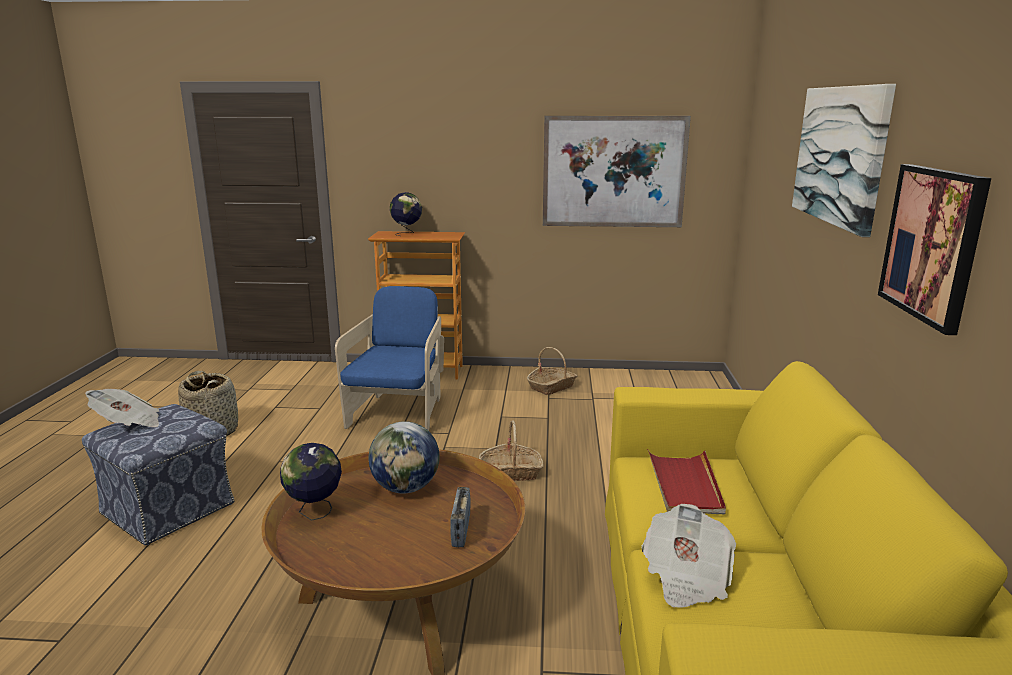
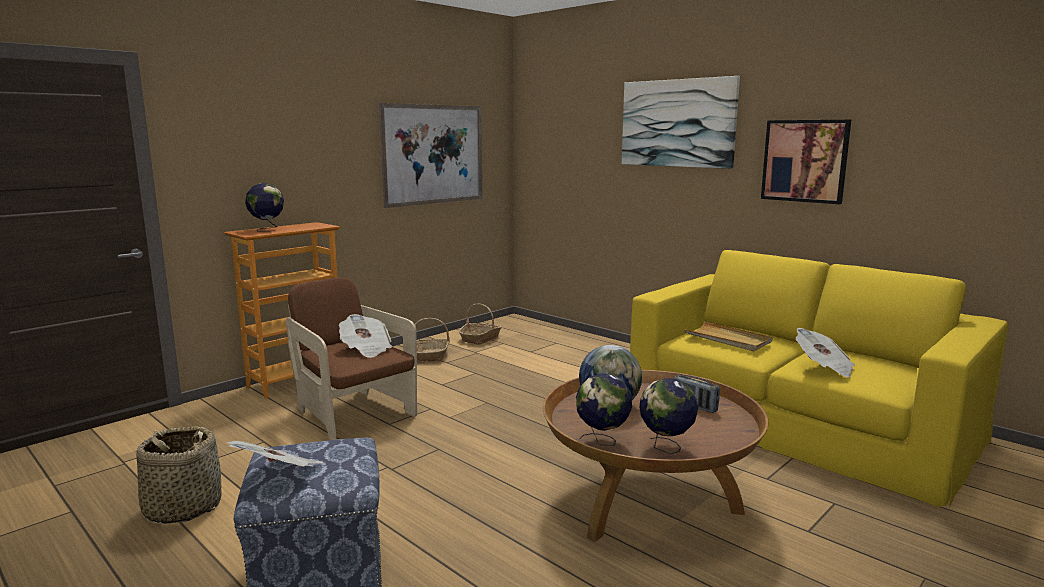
camera: 50 degrees left, 5 degrees down
blue armchair [335,286,444,431] -> brown armchair [286,277,417,440]
basket [479,420,544,481] -> basket moved to [459,304,502,345]
red tray [647,449,726,514] -> beige tray [684,321,773,351]
none -> newspaper [339,314,392,358]
none -> globe [639,378,698,454]

